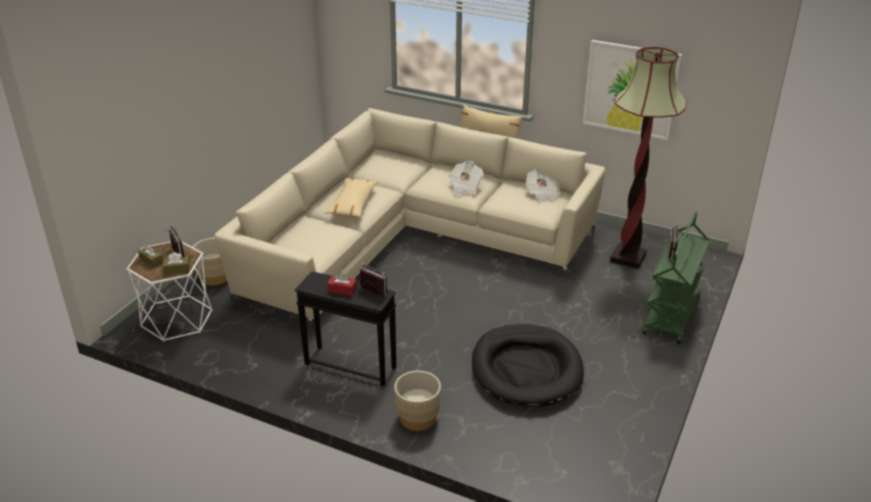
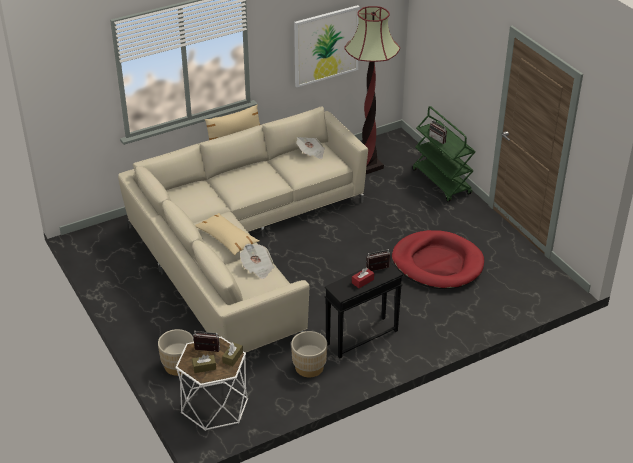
camera: 55 degrees left, 5 degrees up
beige planter [394,371,441,431] -> beige planter moved to [291,331,327,378]
newspaper [449,161,484,195] -> newspaper moved to [240,243,275,279]
black dog bed [472,324,584,407] -> red dog bed [392,230,484,289]

